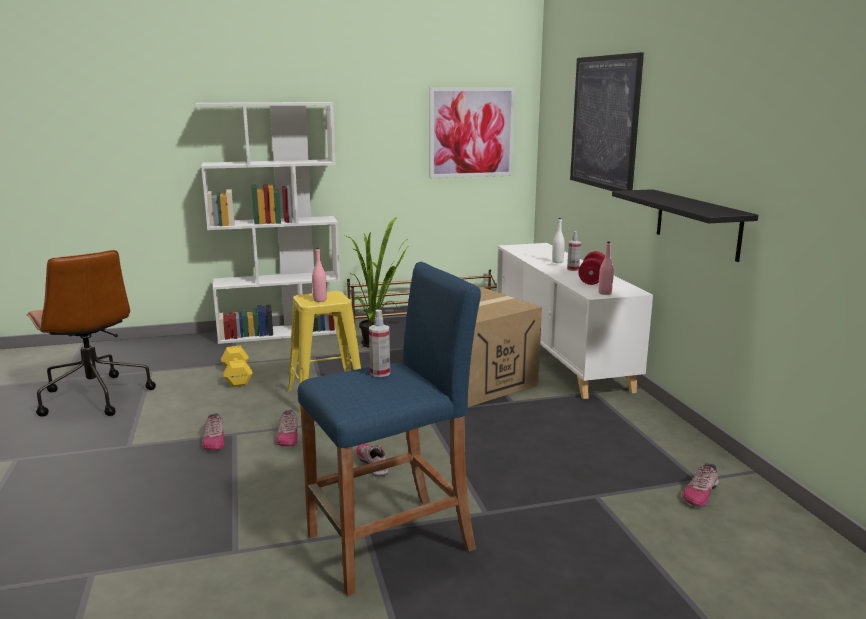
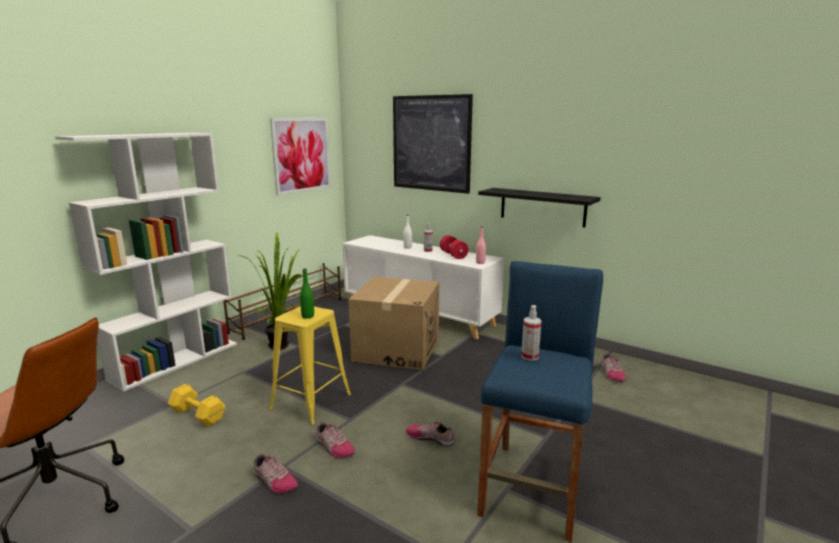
camera: 40 degrees left, 0 degrees up
pink bottle [312,248,327,302] -> green bottle [300,269,314,319]

